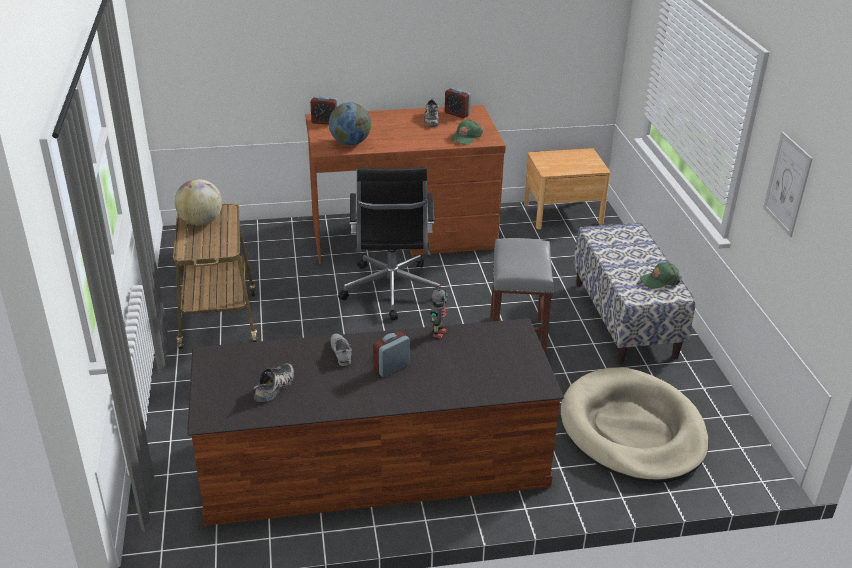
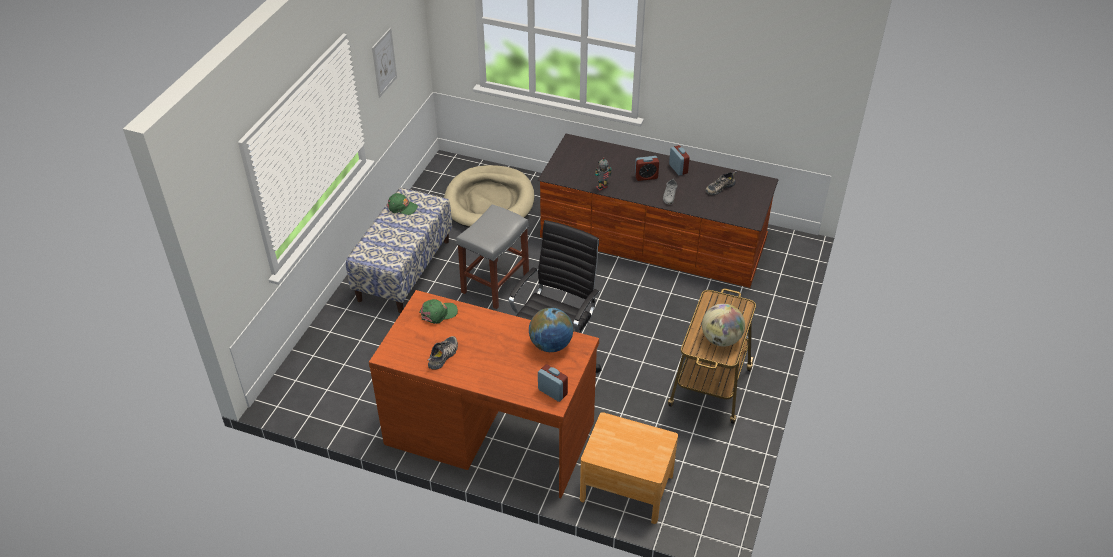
camera: 150 degrees left, 10 degrees up
alarm clock [445,87,471,118] -> alarm clock moved to [669,145,690,176]
brown nightstand [524,148,610,229] -> brown nightstand moved to [580,412,678,524]

